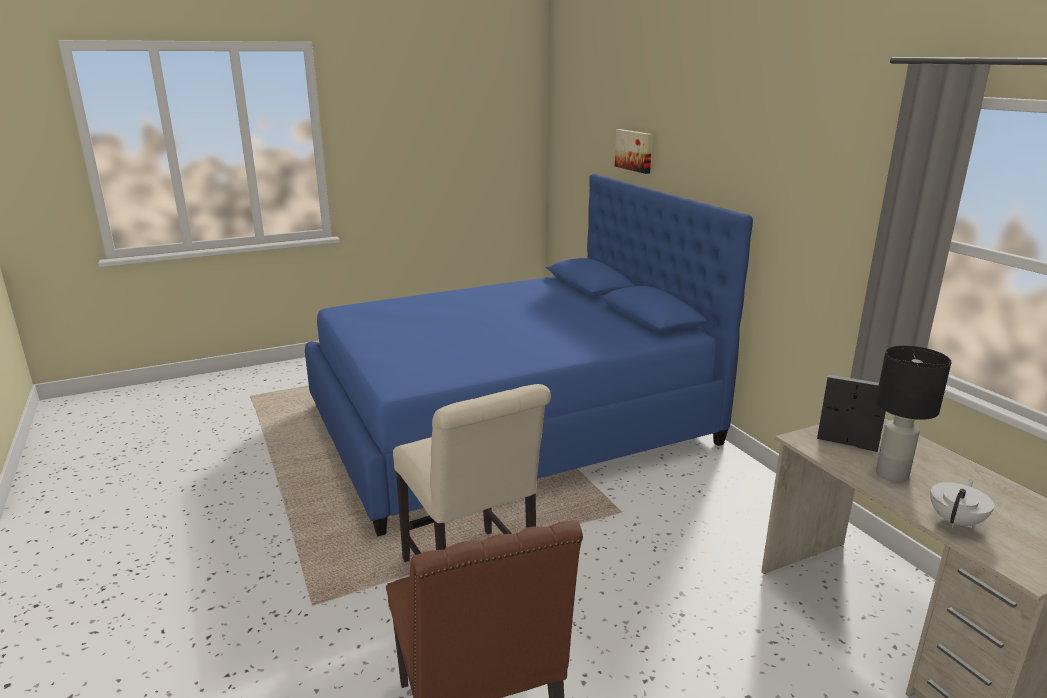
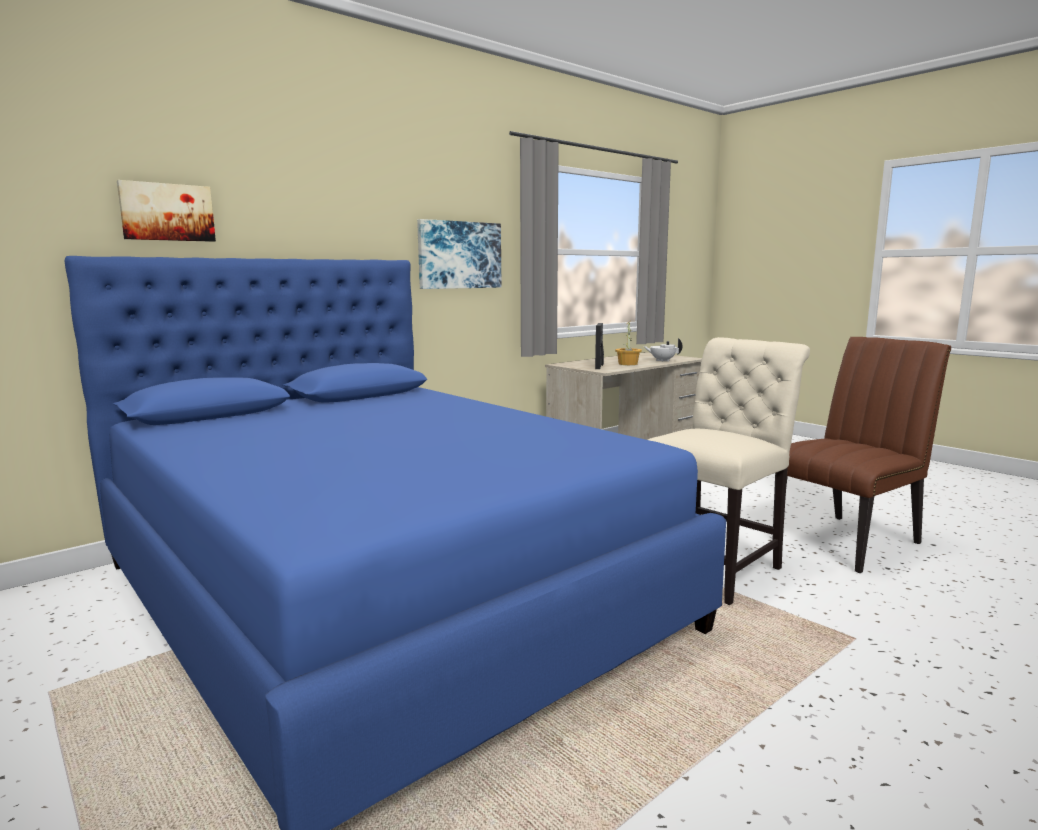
camera: 105 degrees left, 10 degrees down
black table lamp [876,346,952,482] -> potted plant [615,320,642,365]
none -> picture [417,219,501,289]

